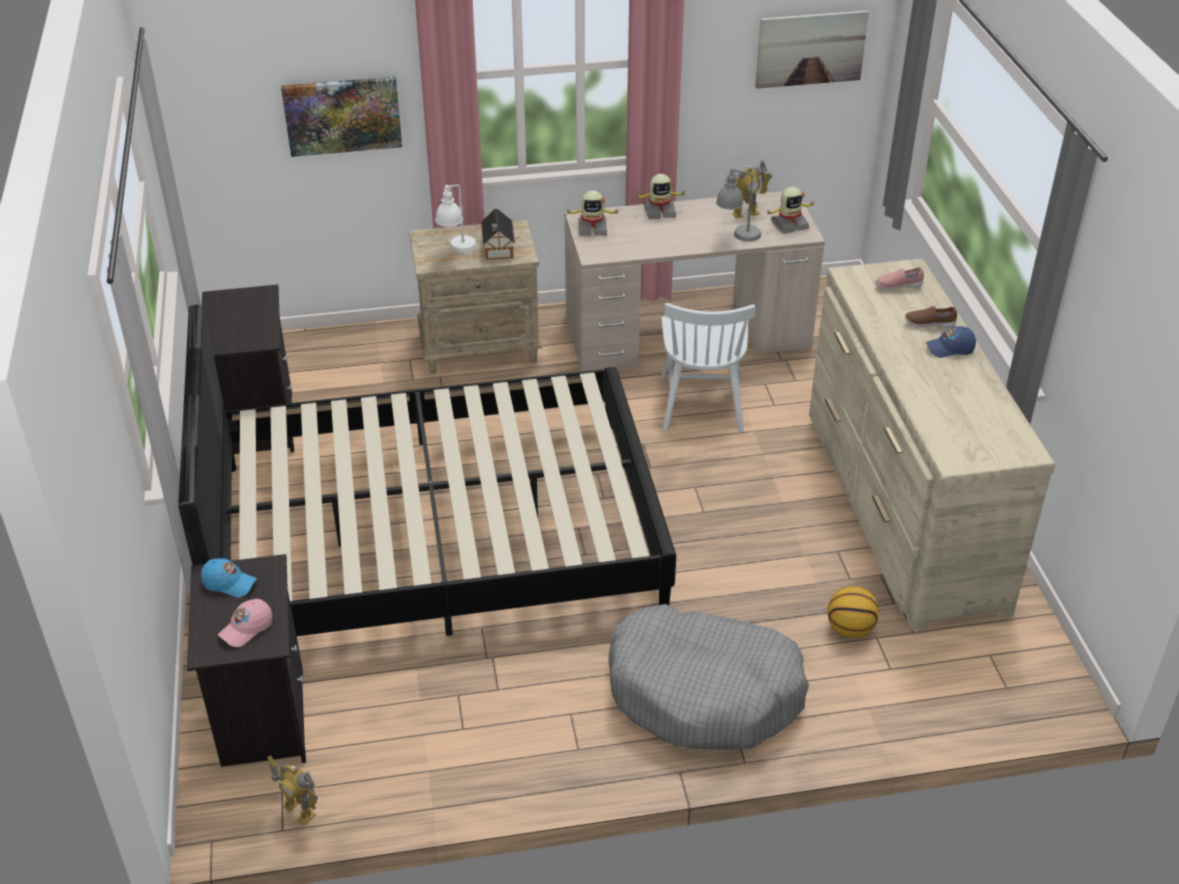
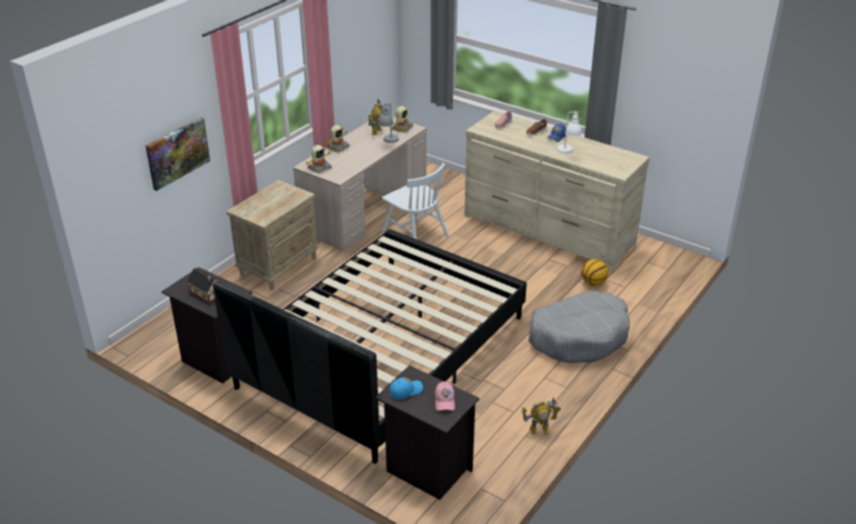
camera: 45 degrees left, 5 degrees down
toy robot [267,755,318,826] -> toy robot moved to [521,397,561,434]
white table lamp [435,184,477,253] -> white table lamp moved to [556,111,582,154]
toy house [481,209,515,260] -> toy house moved to [187,268,219,303]
picture [755,10,869,89] -> none

